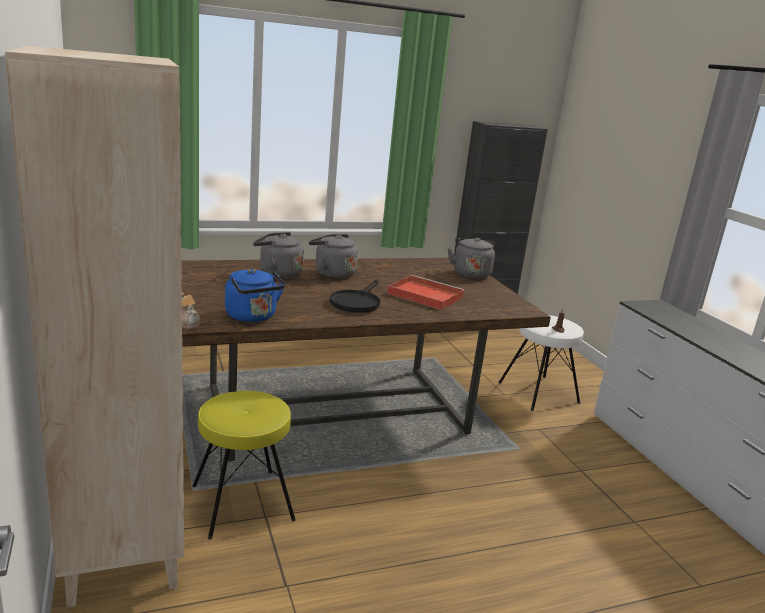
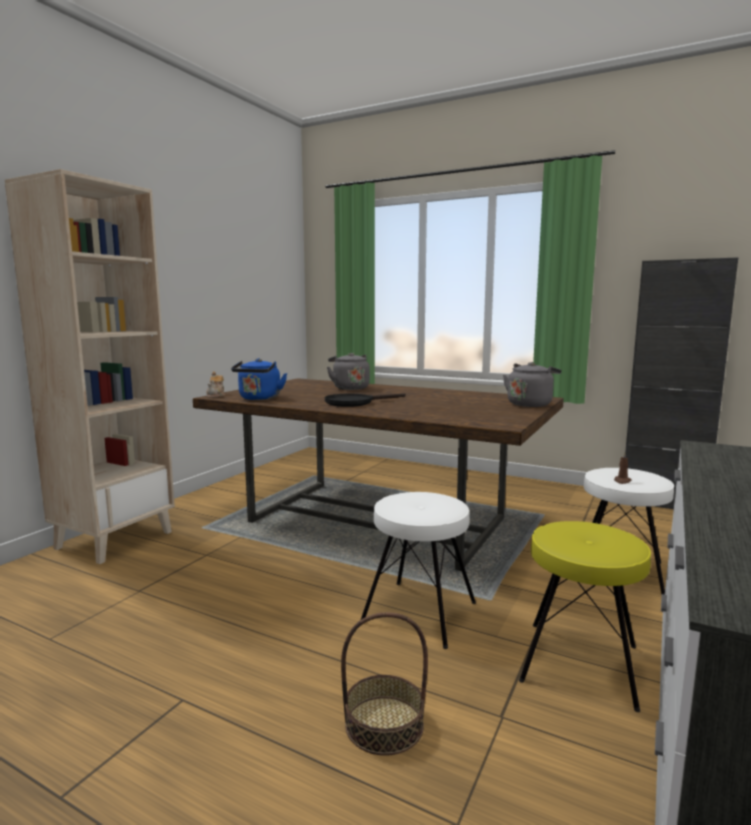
camera: 50 degrees right, 10 degrees down
yellow stool [192,391,296,539] -> yellow stool moved to [519,521,651,712]
grey kettle [309,234,358,278] -> none
red tray [387,275,465,310] -> none
none -> basket [341,612,428,756]
none -> white stool [361,492,476,649]

